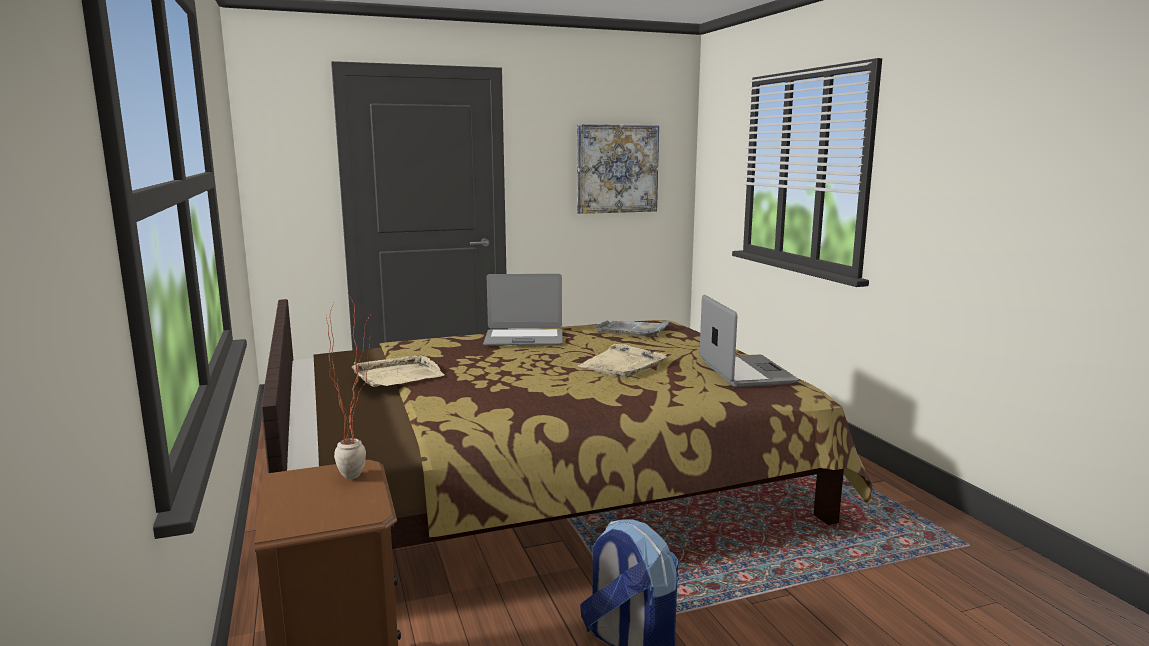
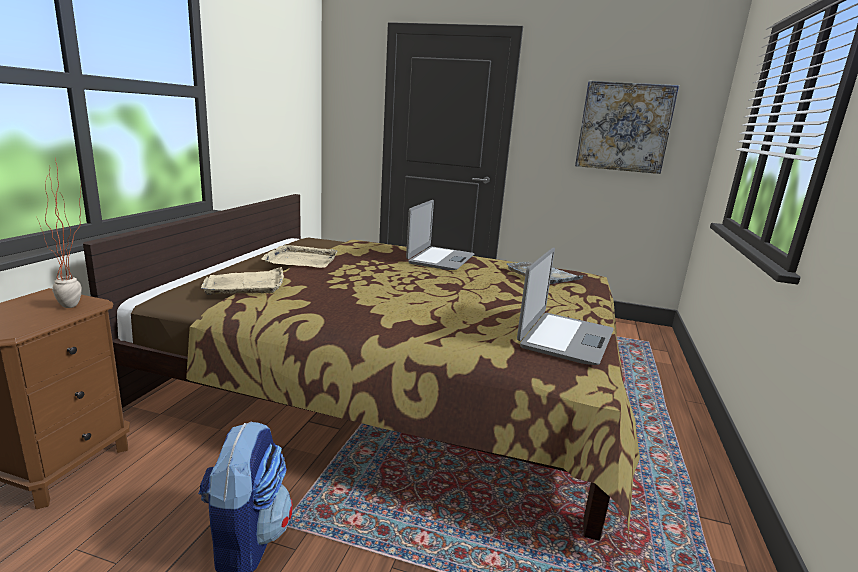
camera: 35 degrees right, 5 degrees up
laptop [483,274,563,345] -> laptop turned 105 degrees counterclockwise [406,200,475,270]
beige tray [578,344,667,378] -> beige tray moved to [201,267,284,295]

